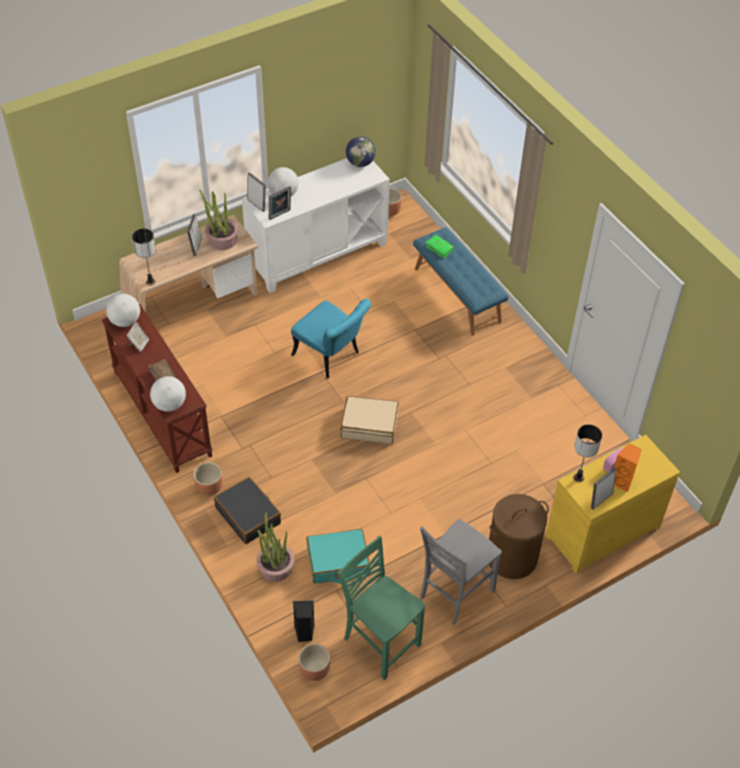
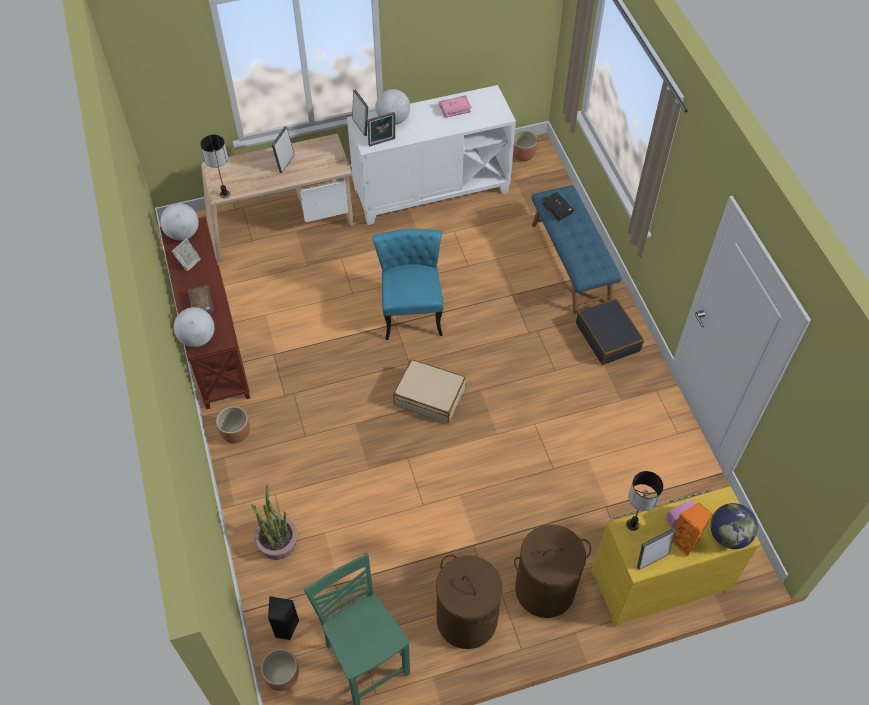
camera: 15 degrees right, 5 degrees up
potted plant [199,189,239,250] -> none
black suitcase [214,477,281,544] -> black suitcase moved to [576,298,644,365]
turquoise chair [291,299,371,378] -> turquoise chair turned 150 degrees counterclockwise [372,229,443,340]
turquoise suitcase [306,529,370,584] -> none
globe [346,136,376,167] -> globe moved to [710,503,758,549]
grey chair [420,519,502,625] -> brown laundry basket [436,554,503,649]
green book [425,235,454,259] -> black book [542,192,574,221]
none -> pink book [439,95,472,118]

